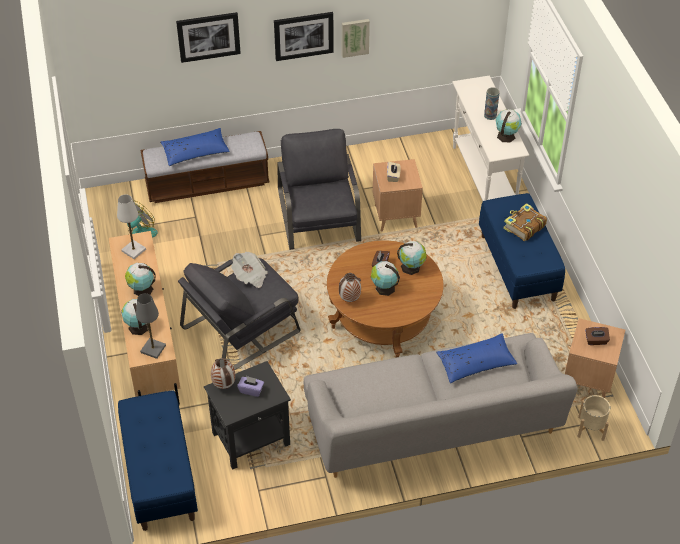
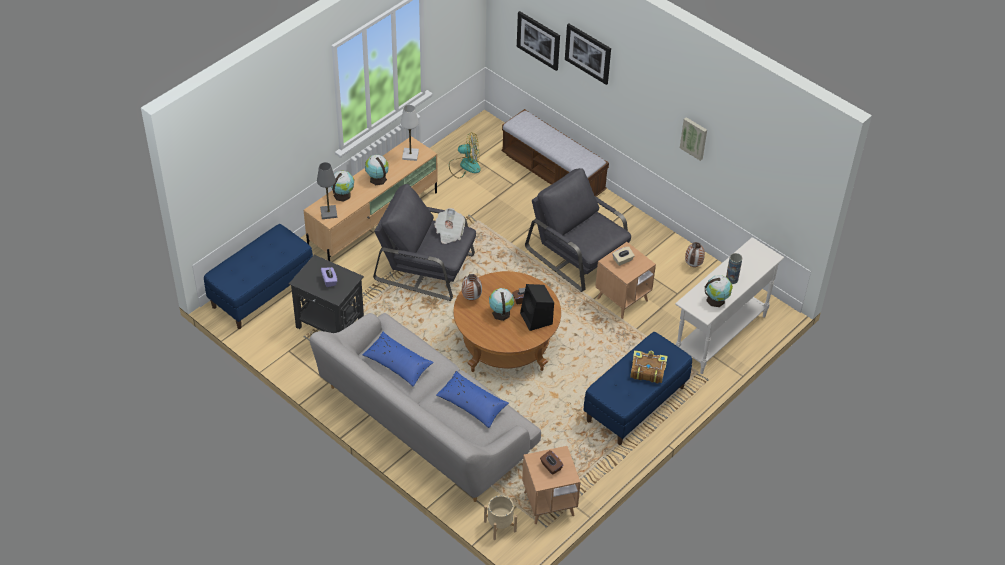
camera: 55 degrees right, 0 degrees up
blue pillow [160,128,230,166] -> blue pillow moved to [363,332,434,386]
vase [211,358,235,389] -> vase moved to [685,242,705,267]
picture [274,12,334,61] -> picture moved to [517,11,560,71]
grey armchair [277,129,361,250] -> grey armchair turned 90 degrees counterclockwise [525,168,631,292]
globe [397,241,426,275] -> black speaker [520,284,554,331]

